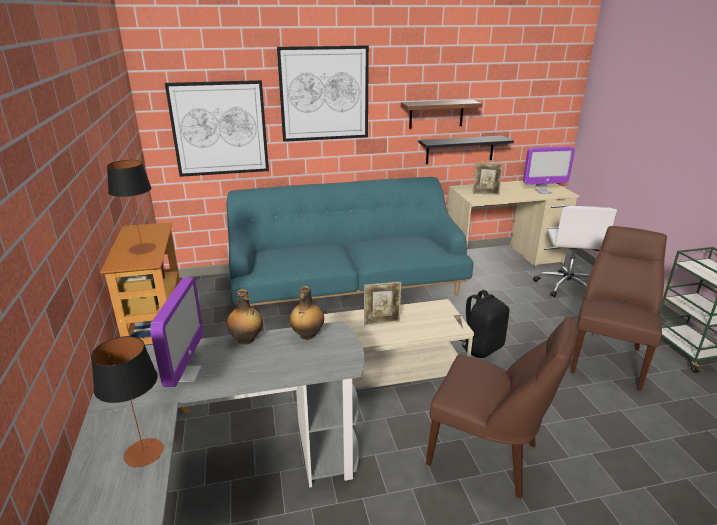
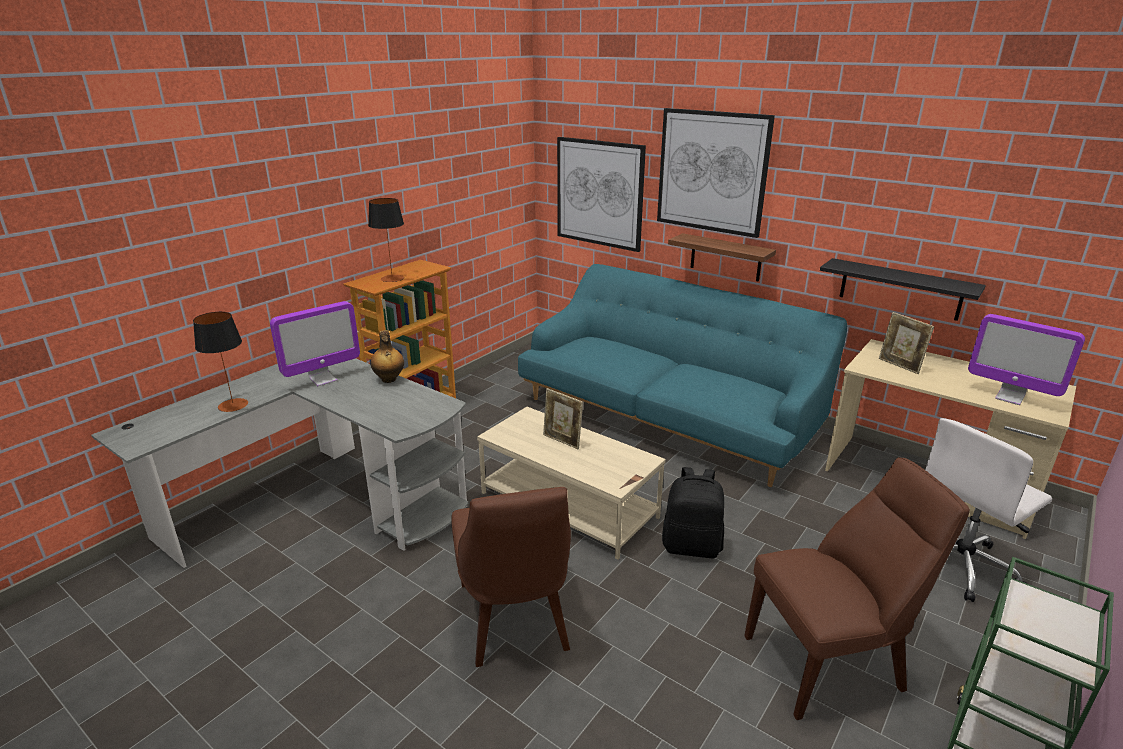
camera: 50 degrees right, 0 degrees up
bottle [289,286,324,340] -> none
shelf [401,100,482,129] -> shelf moved to [668,233,776,282]

